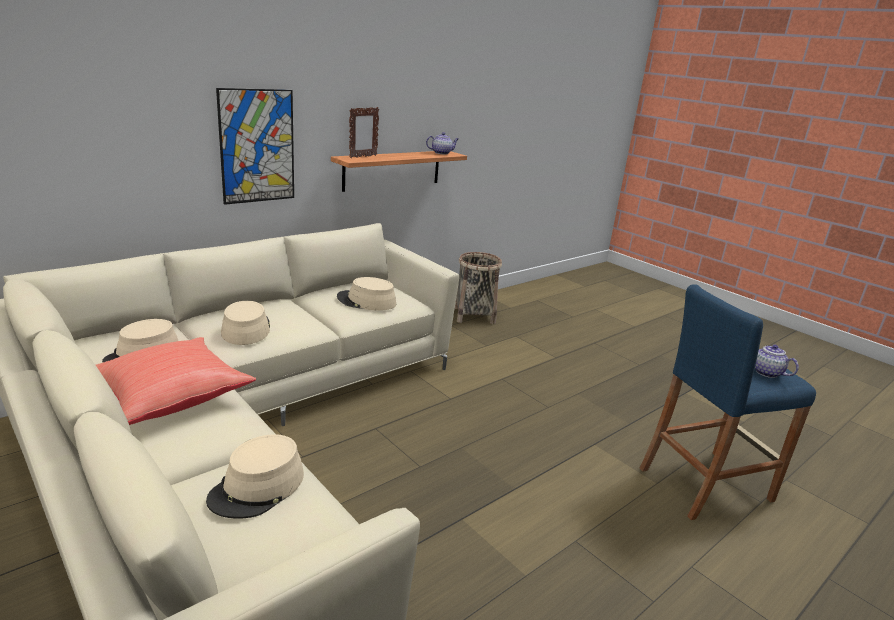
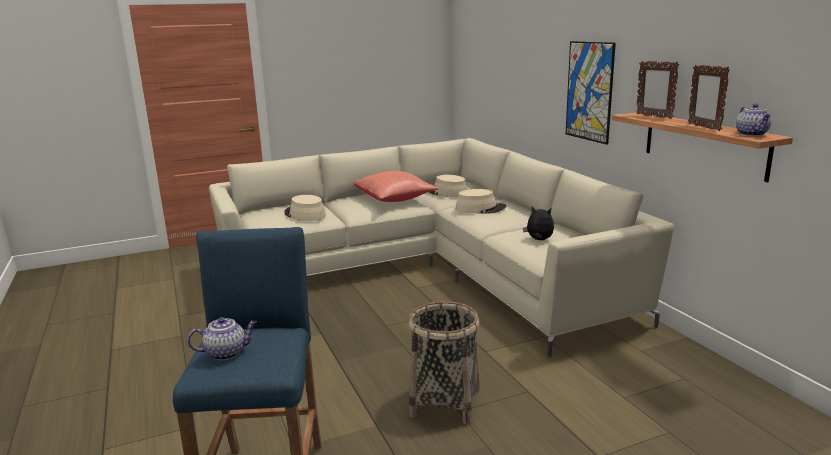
camera: 110 degrees right, 5 degrees down
beige hat [337,277,396,311] -> plush toy [523,206,554,240]
basket [455,252,502,324] -> basket moved to [408,301,480,425]
none -> picture frame [688,65,730,131]

